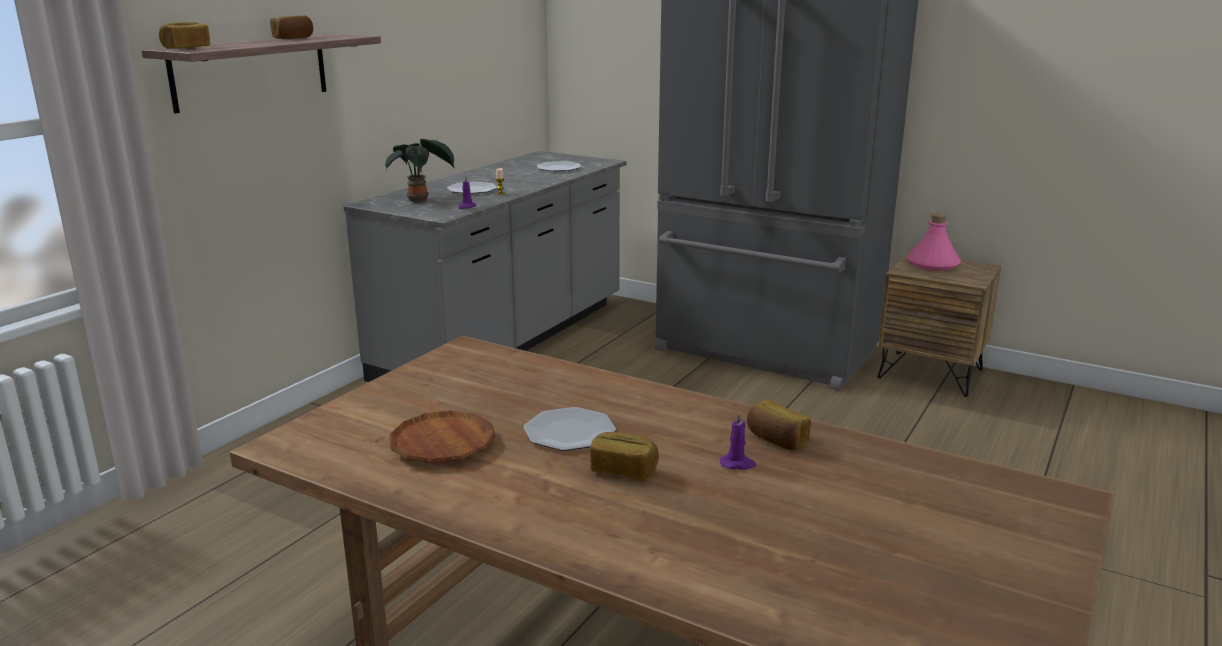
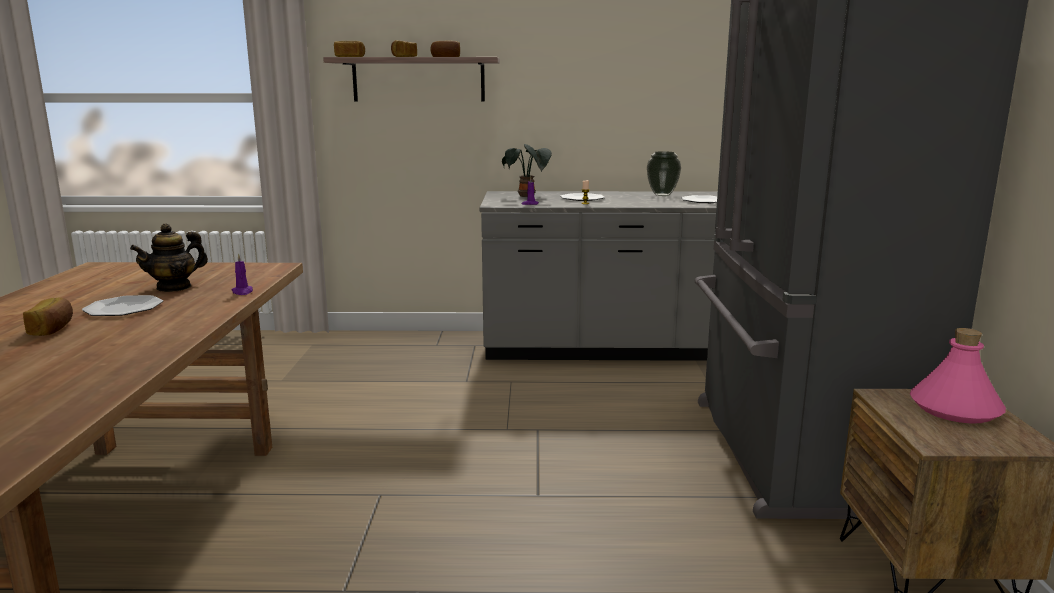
camera: 60 degrees right, 5 degrees down
brown plate [389,411,495,464] -> none
purple candle [720,411,756,470] -> purple candle moved to [231,253,253,295]
bread [747,400,811,450] -> bread moved to [391,40,417,57]
none -> teapot [130,223,208,292]
none -> vase [647,151,681,196]

